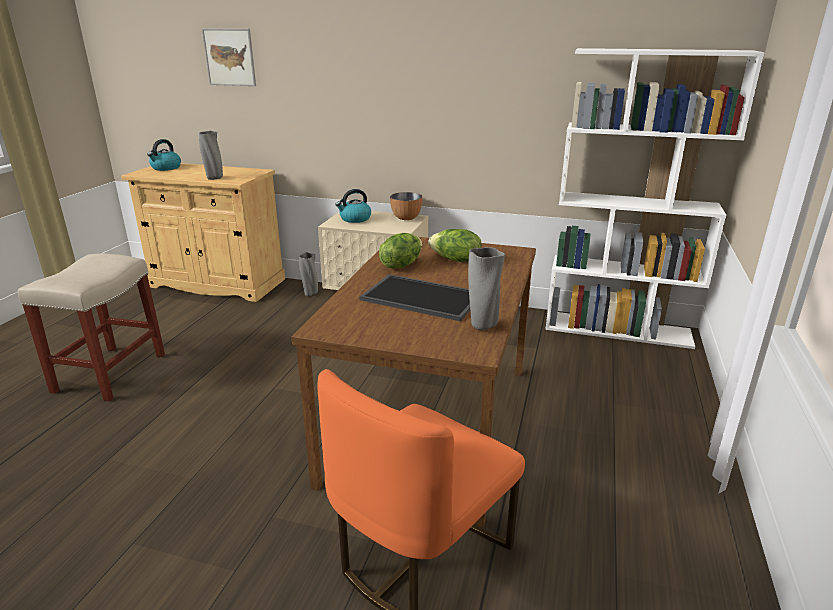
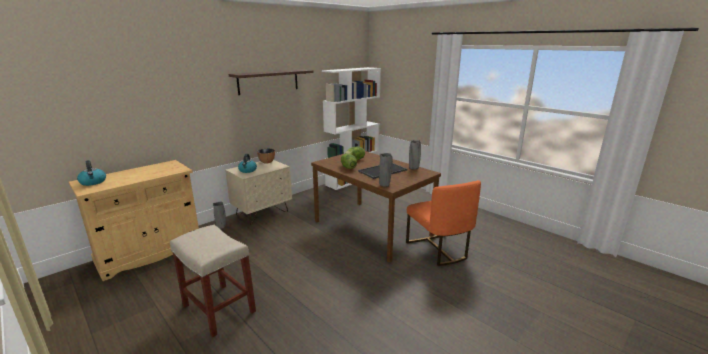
camera: 60 degrees left, 5 degrees down
grey vase [199,131,223,180] -> grey vase moved to [379,153,393,187]
picture [202,29,256,86] -> none
none -> shelf [228,69,314,95]

